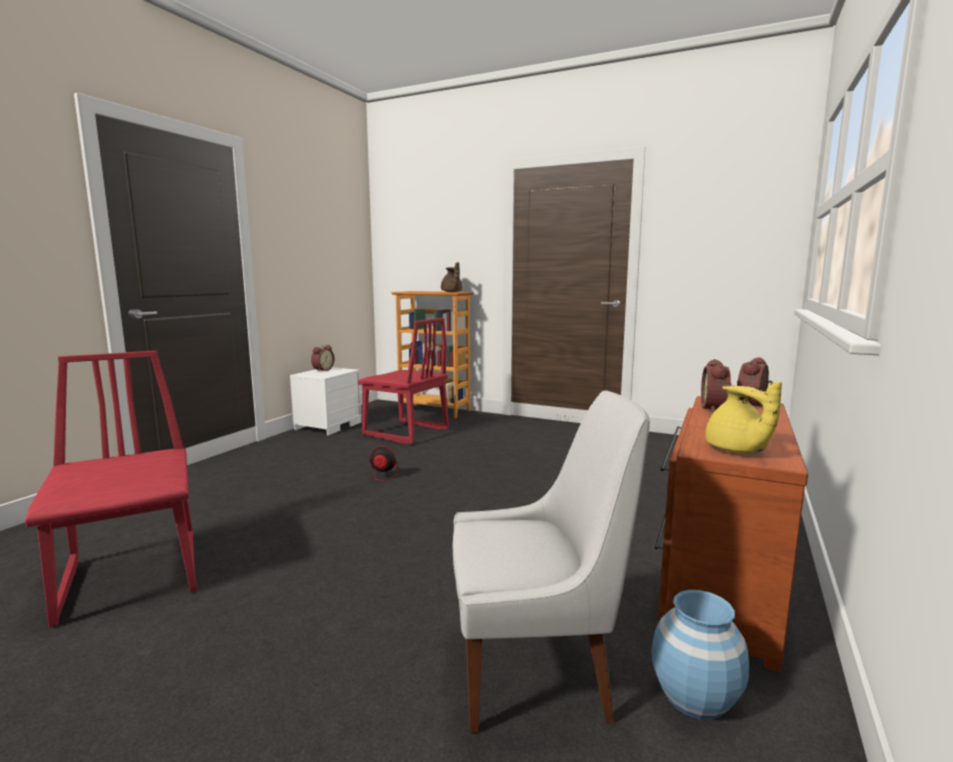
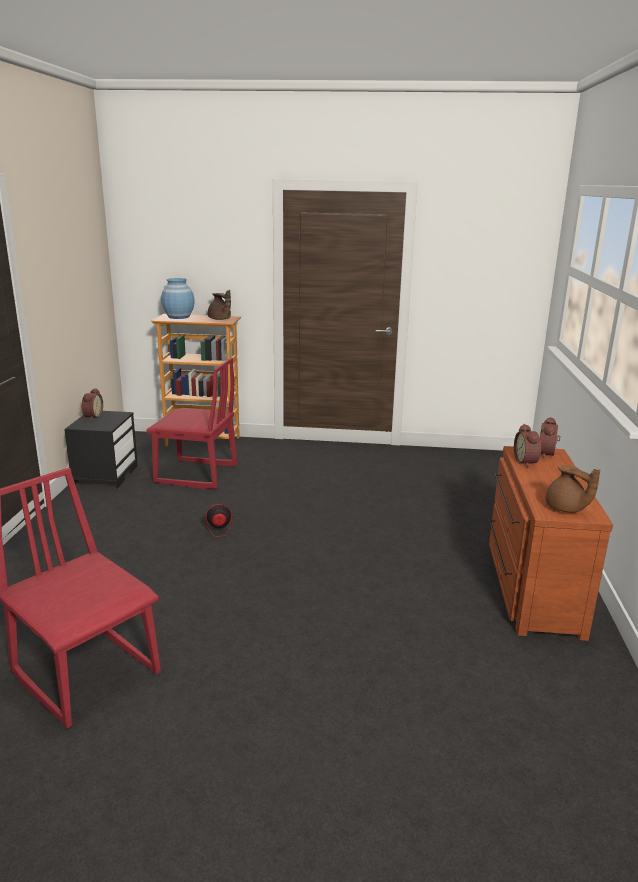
camera: 20 degrees left, 10 degrees up
white nightstand [290,367,362,436] -> black nightstand [64,411,138,489]
white chair [453,390,650,733] -> none
blue vase [651,590,749,720] -> blue vase moved to [161,278,195,319]
yellow teapot [705,382,782,453] -> brown teapot [545,465,600,512]

